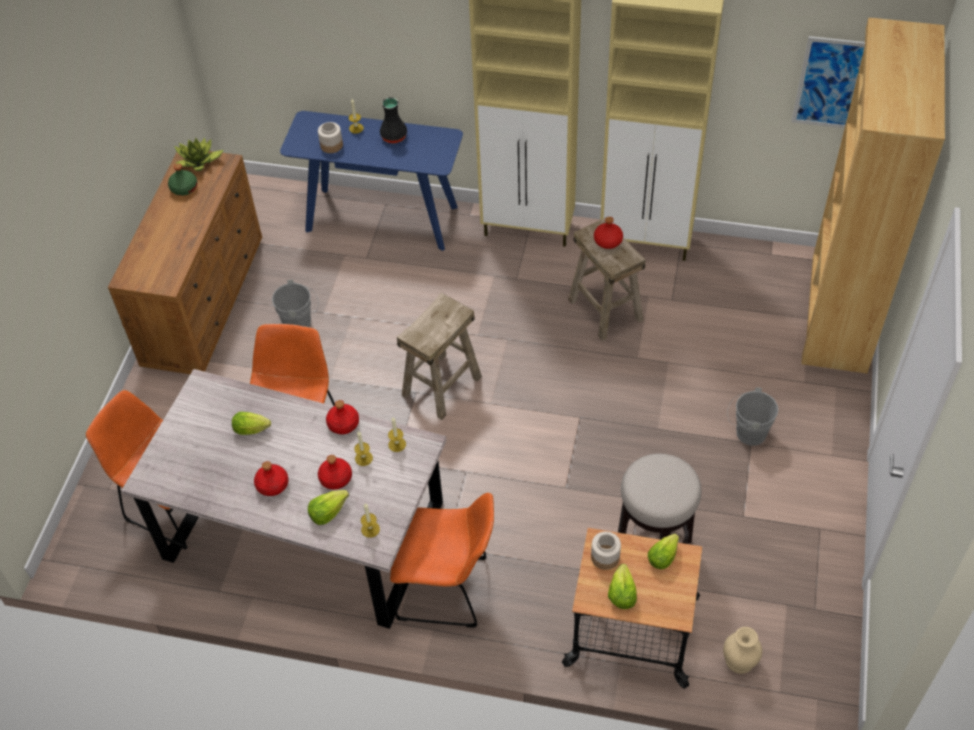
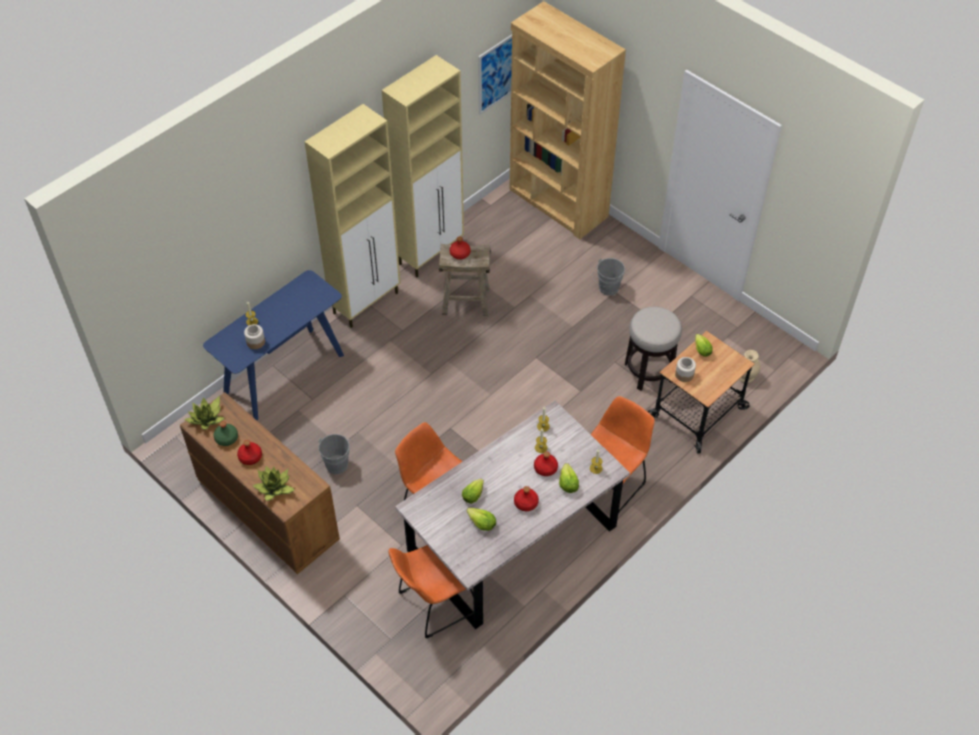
camera: 60 degrees left, 0 degrees up
red bottle [326,400,359,434] -> red bottle moved to [237,440,262,465]
black vase [380,97,407,143] -> none
beige stool [397,293,482,420] -> none
lettuce [608,564,637,609] -> lettuce moved to [466,508,496,531]
none -> potted plant [253,466,294,501]

